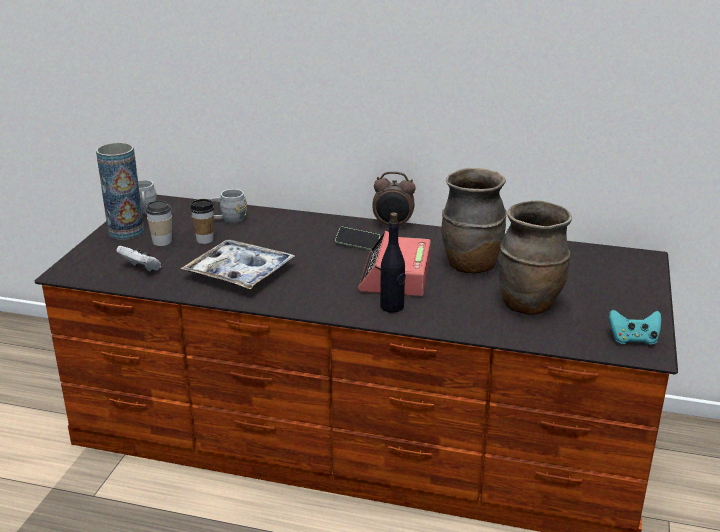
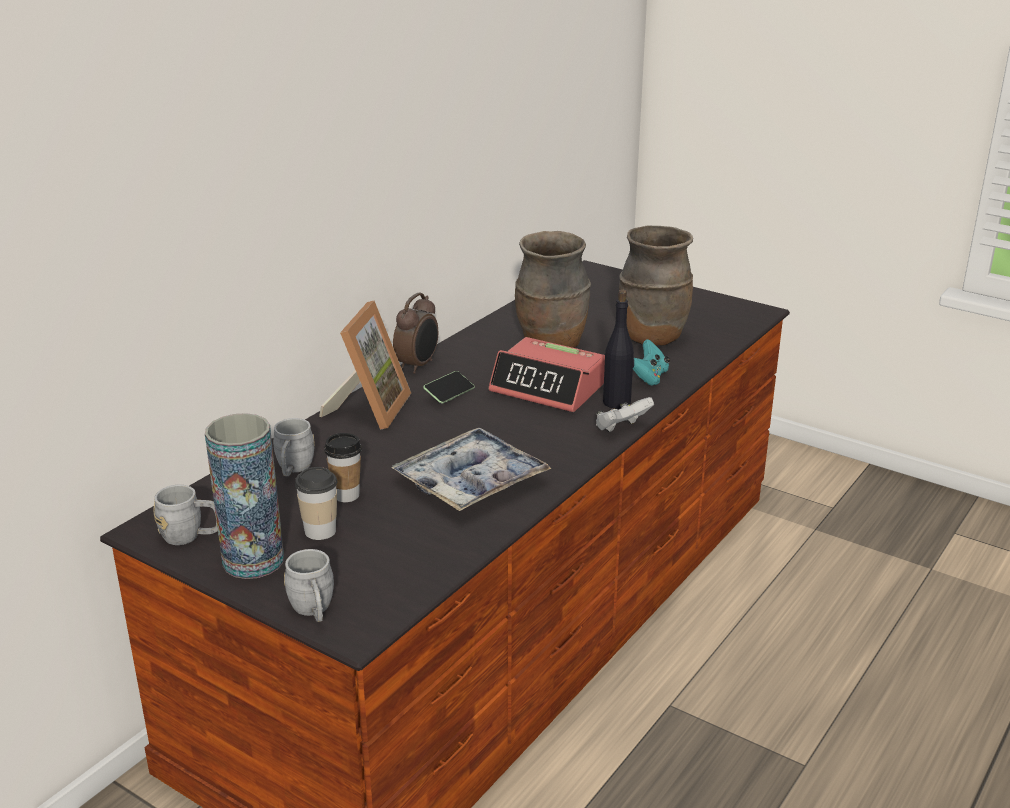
camera: 70 degrees left, 0 degrees up
white game controller [116,246,161,272] -> white game controller moved to [596,397,654,432]
turquoise game controller [609,310,661,345] -> turquoise game controller moved to [633,339,670,386]
none -> grey mug [284,549,334,622]
none -> picture frame [319,300,411,430]

